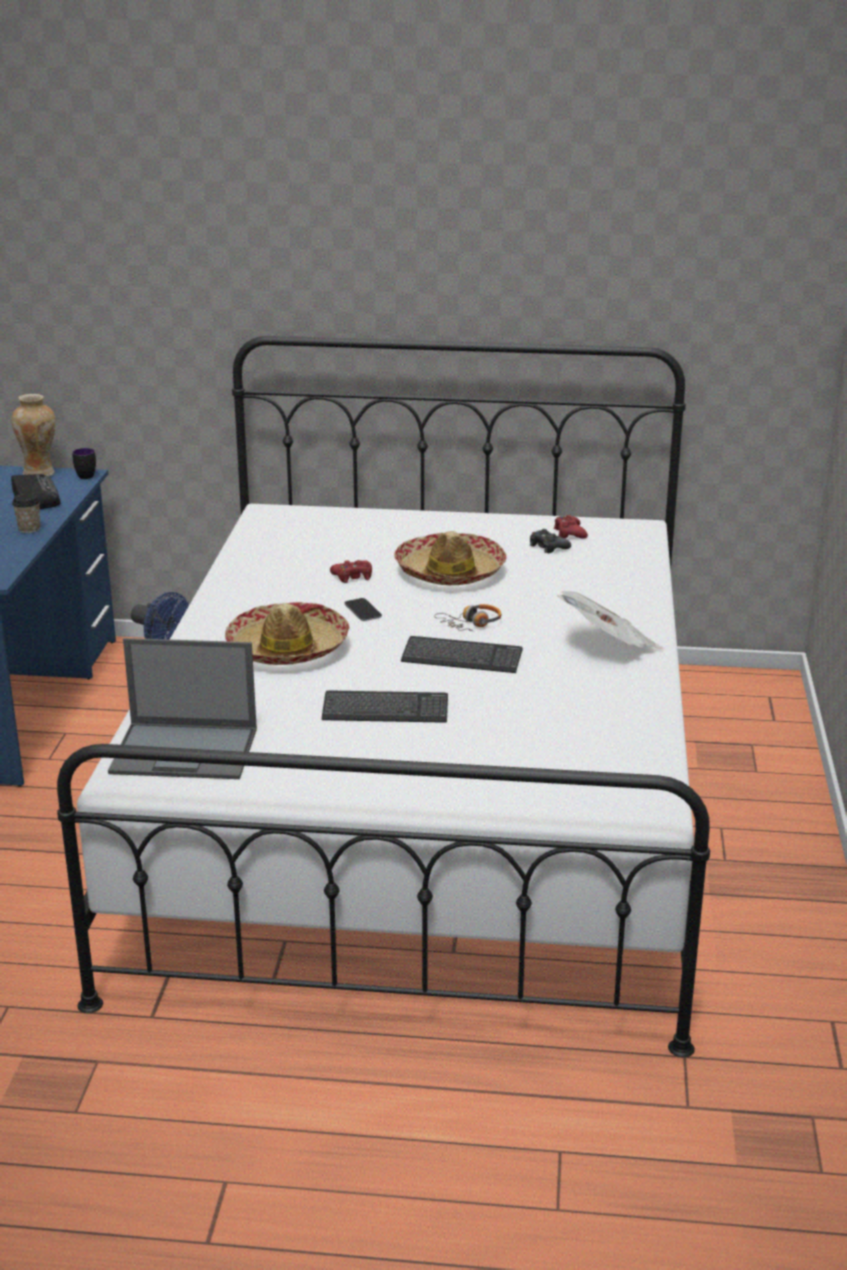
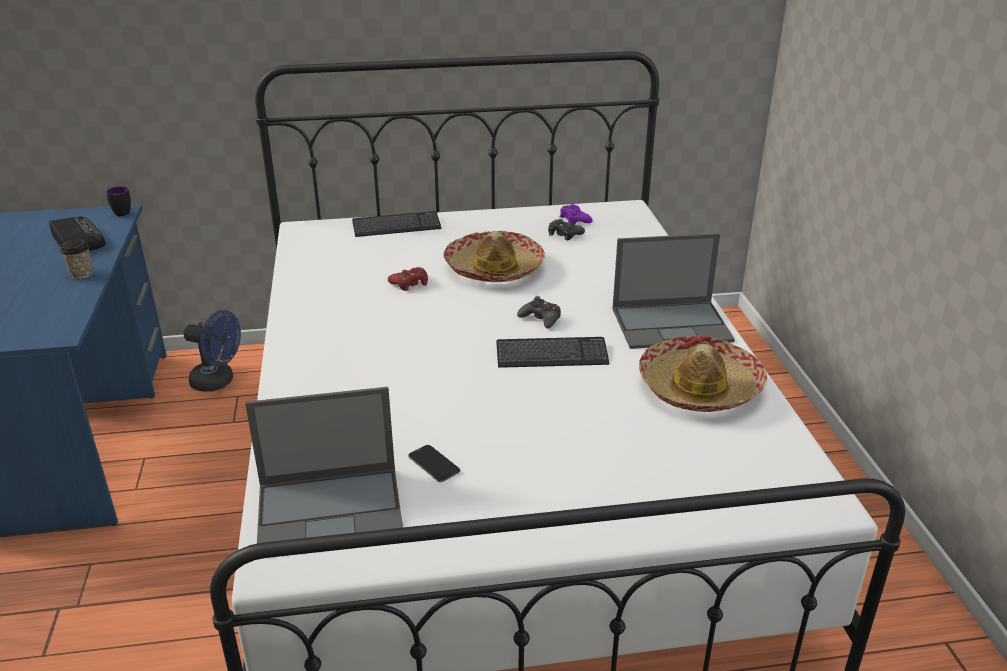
camera: 15 degrees left, 5 degrees up
vase [11,394,56,477] -> none
hat [225,602,350,665] -> hat moved to [639,336,767,412]
keyboard [322,690,448,723] -> keyboard moved to [352,211,441,237]
phone [345,598,382,621] -> phone moved to [408,445,460,482]
headphones [434,604,501,632] -> black game controller [517,296,561,329]
red game controller [553,515,588,538] -> purple game controller [560,204,593,225]
newspaper [557,591,663,649] -> laptop [612,233,735,349]

